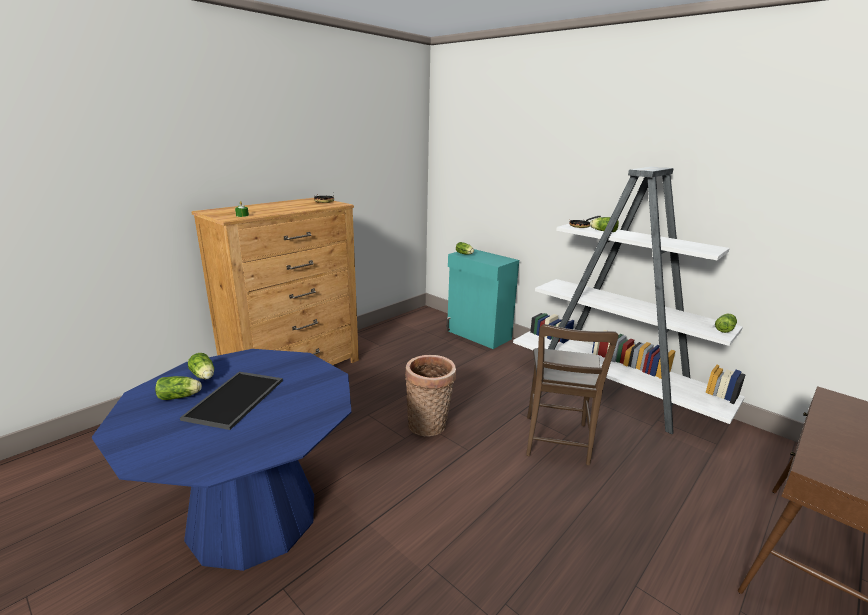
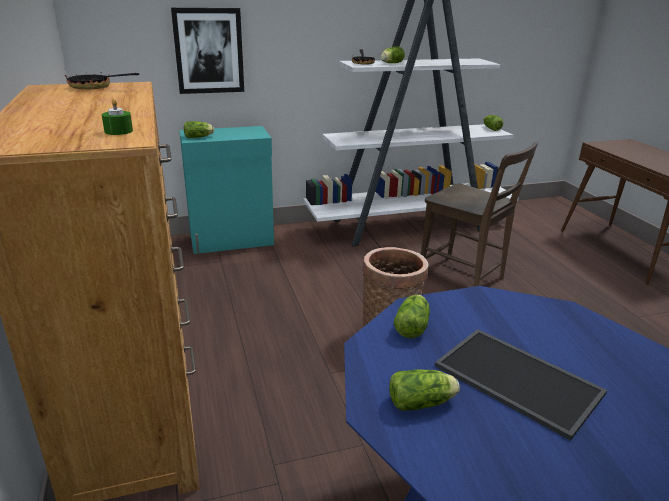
camera: 60 degrees left, 5 degrees up
lettuce [155,376,202,400] -> lettuce moved to [394,295,430,338]
none -> picture [171,8,244,94]

